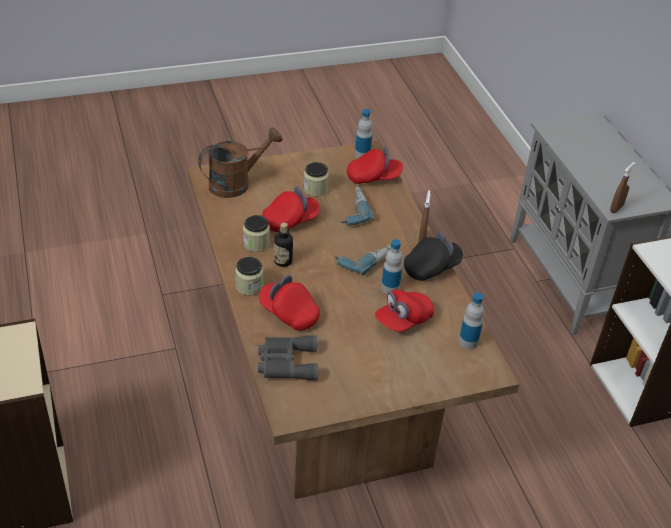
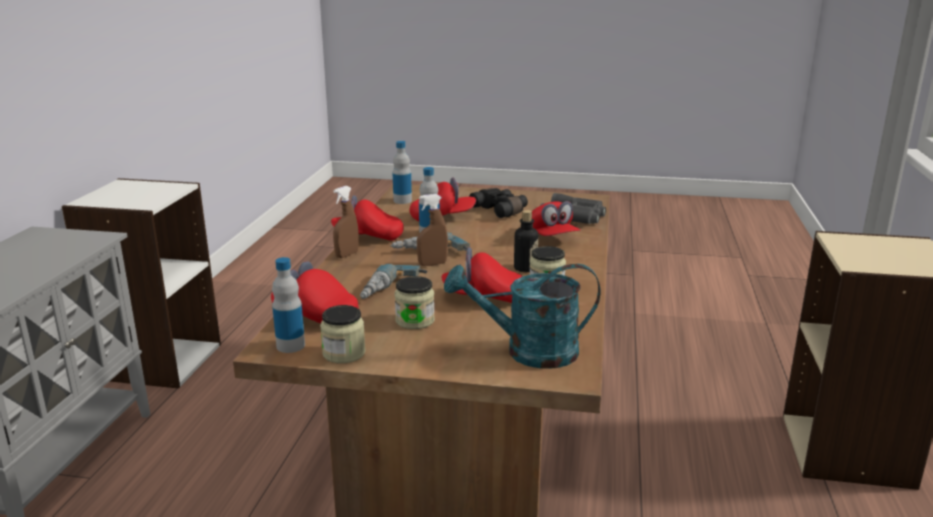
camera: 150 degrees left, 20 degrees down
brown watering can [198,127,282,198] -> turquoise watering can [444,264,600,369]
jar [235,257,263,295] -> jar moved to [320,305,365,363]
black cap [404,232,463,281] -> red cap [331,195,404,241]
brown spray bottle [610,162,635,213] -> brown spray bottle moved to [417,194,448,266]
none -> black binoculars [469,188,528,218]

